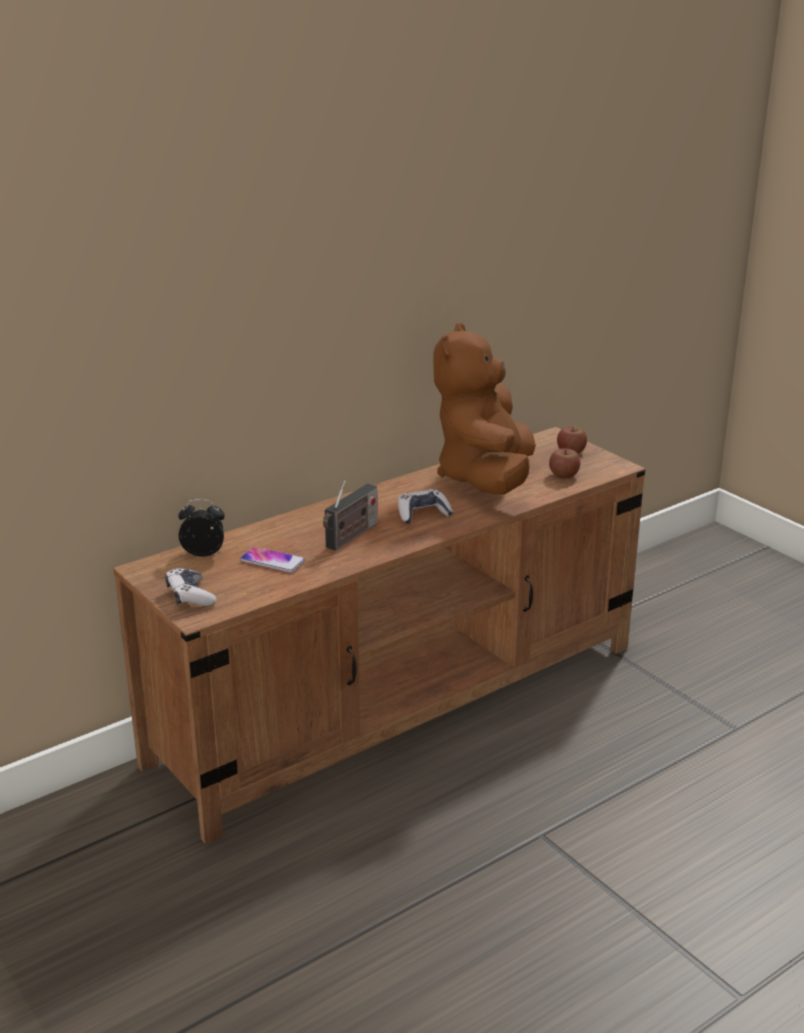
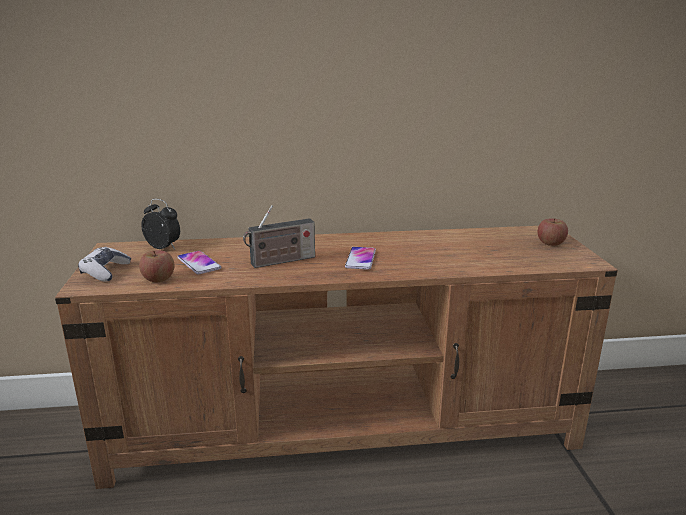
camera: 30 degrees right, 5 degrees down
game controller [398,489,453,524] -> phone [345,247,376,270]
brown plush toy [433,322,536,495] -> none
apple [549,449,581,479] -> apple moved to [139,250,174,282]

